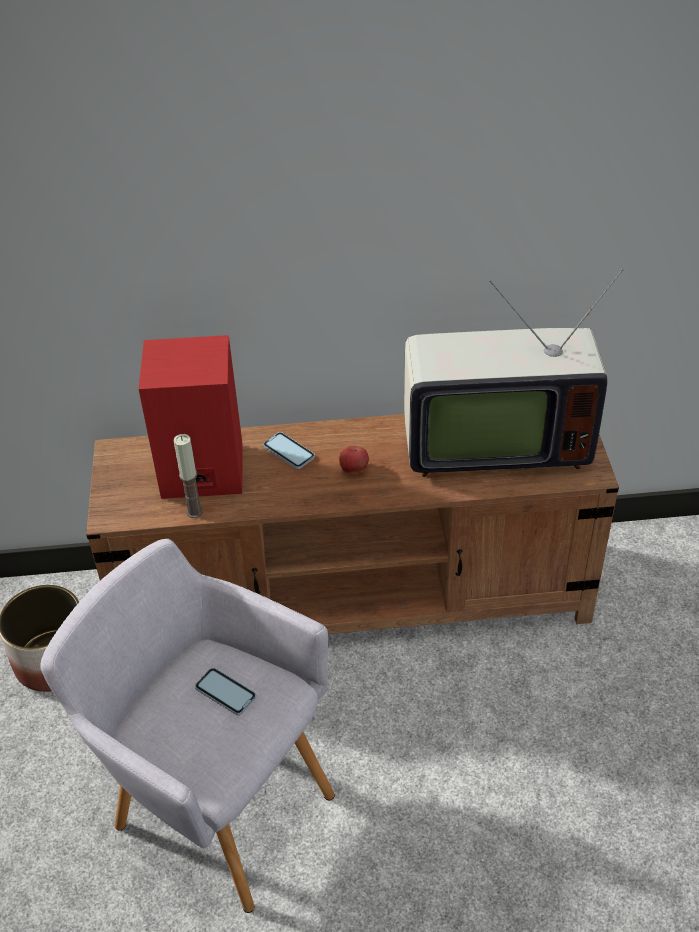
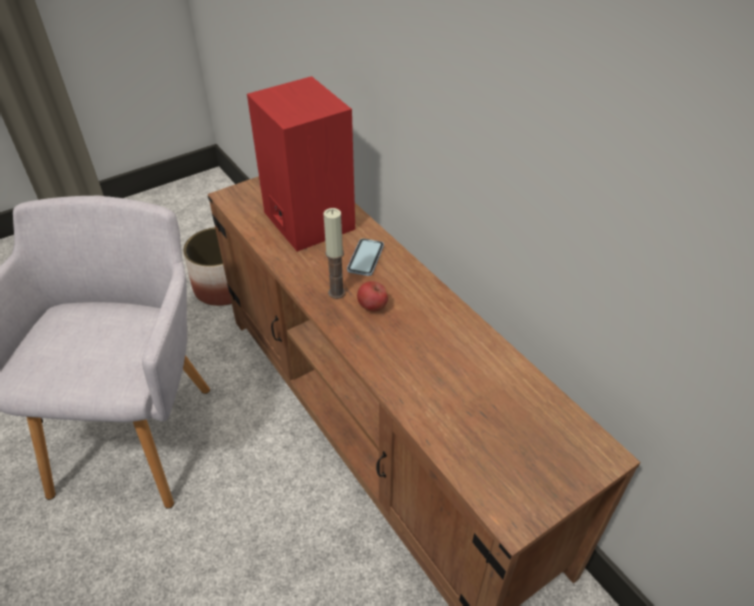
camera: 60 degrees right, 0 degrees up
candle [173,434,203,518] -> candle moved to [323,208,345,299]
phone [195,668,256,715] -> none
television [404,269,624,477] -> none

